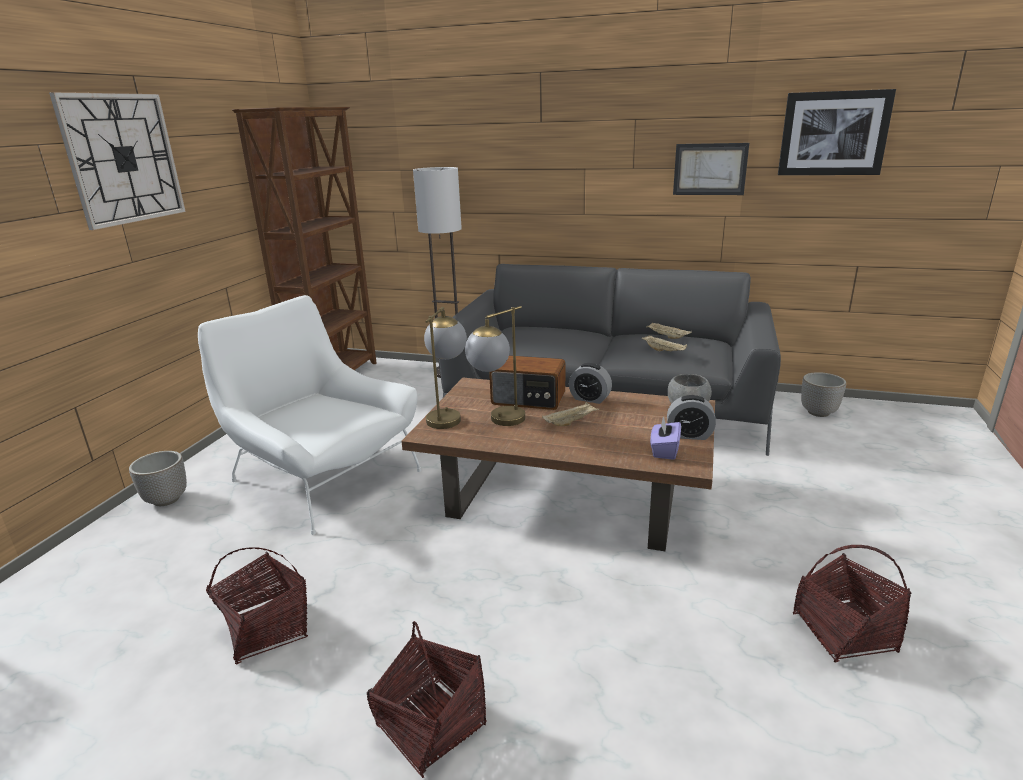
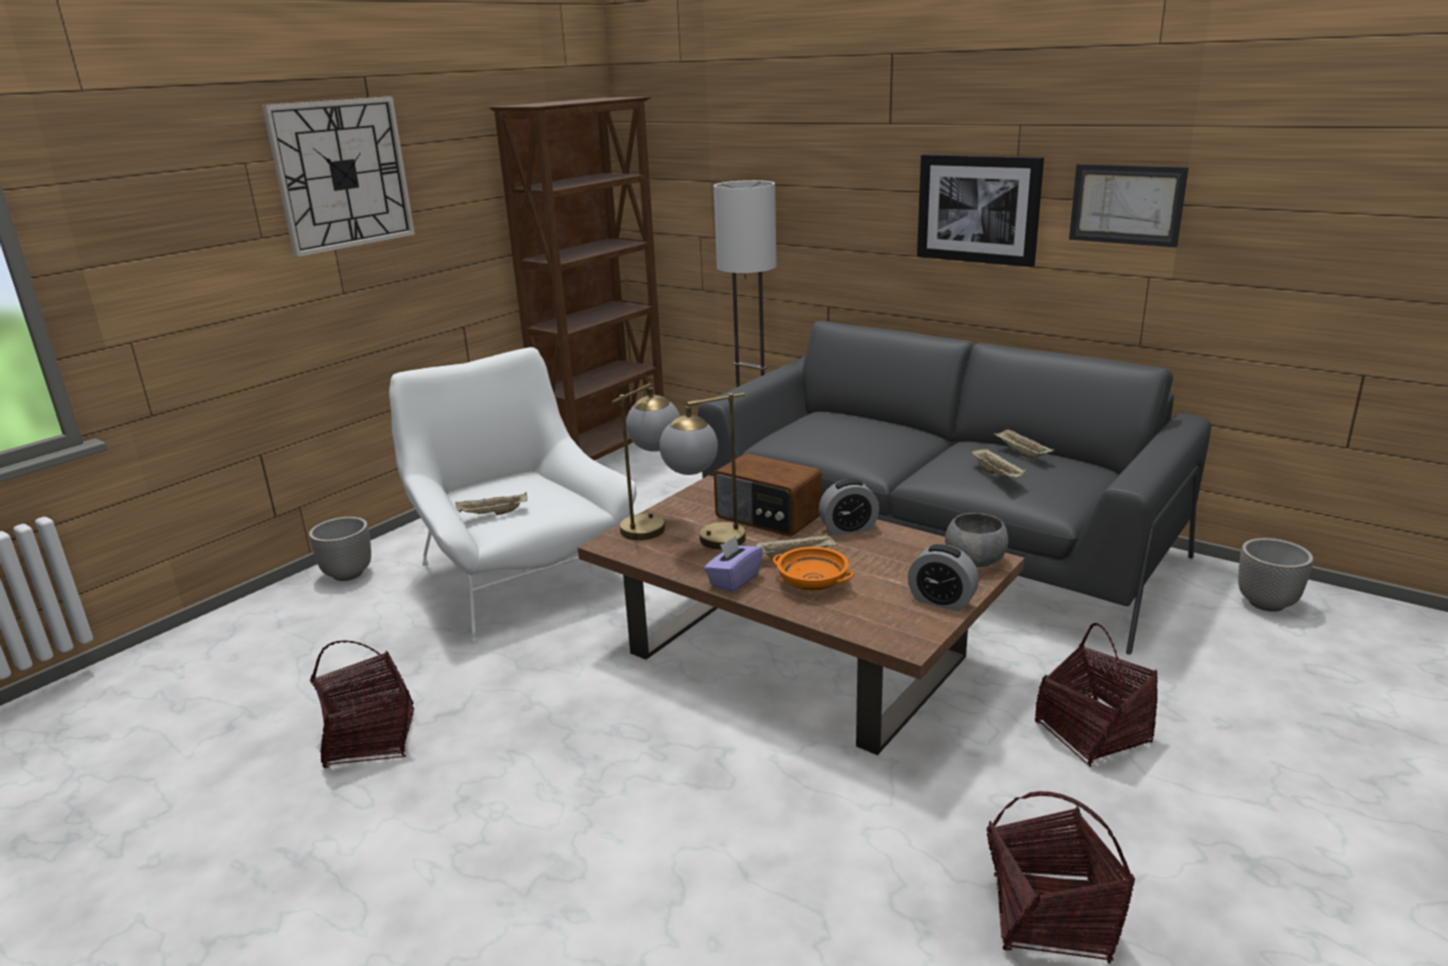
camera: 20 degrees right, 0 degrees up
basket [367,621,487,778] -> basket moved to [1035,623,1158,767]
alarm clock [569,363,612,404] -> alarm clock turned 60 degrees counterclockwise [819,479,879,536]
purple tissue box [650,416,681,460] -> purple tissue box moved to [704,536,763,592]
picture [778,89,896,175] -> picture moved to [917,154,1044,267]
none -> beige tray [455,492,528,515]
none -> orange bowl [773,547,854,592]

